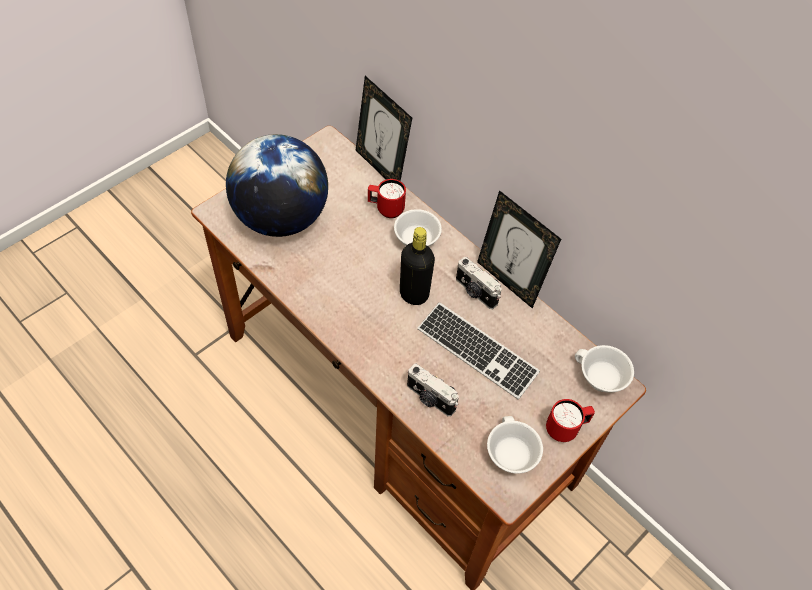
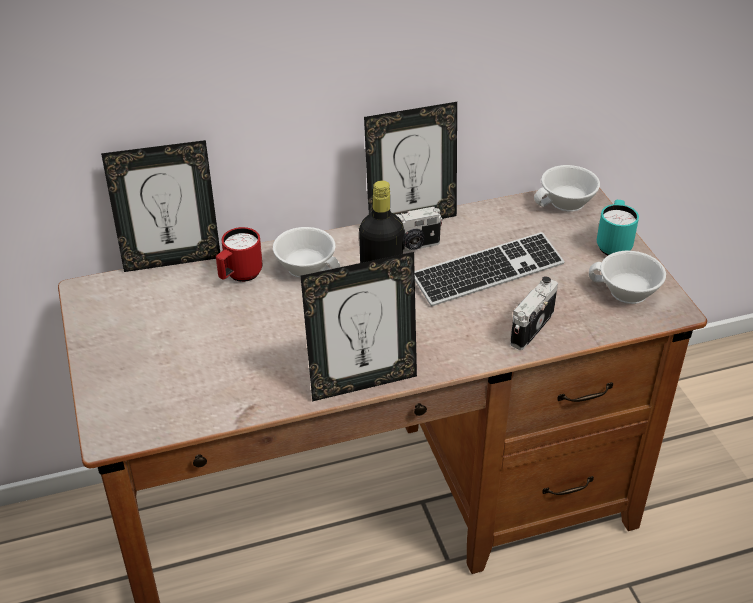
camera: 60 degrees left, 15 degrees down
globe [226,134,328,237] -> none
camera [407,364,459,416] -> camera turned 150 degrees clockwise [510,276,558,350]
red mug [546,399,595,442] -> turquoise mug [597,200,639,255]
none -> picture frame [301,252,417,401]

